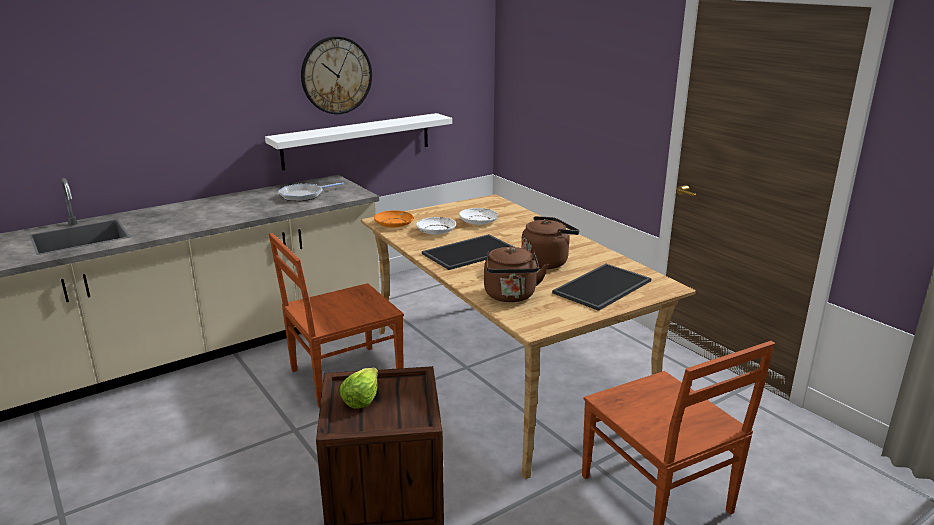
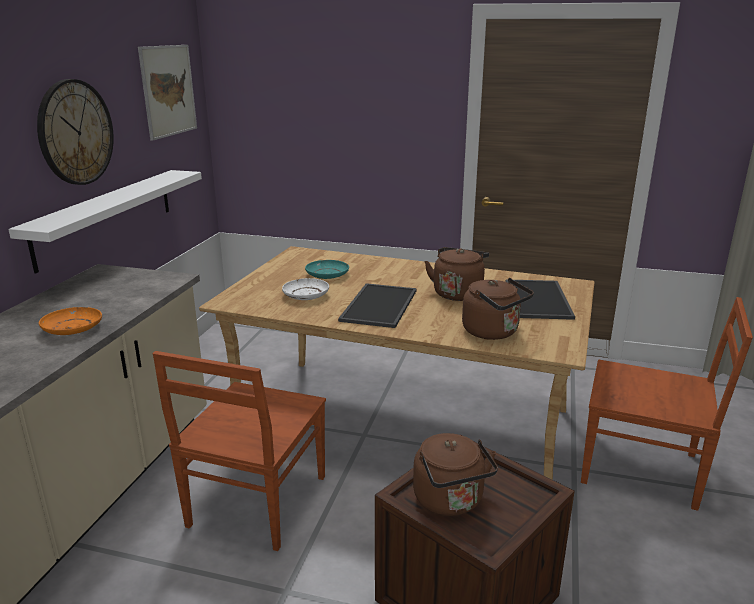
camera: 40 degrees left, 0 degrees up
frying pan [278,182,344,201] -> none
lettuce [339,368,378,409] -> brown kettle [413,433,498,516]
orange plate [374,210,413,228] -> orange plate moved to [39,307,102,335]
white plate [459,208,498,225] -> turquoise plate [305,260,349,279]
none -> picture [138,45,197,141]

